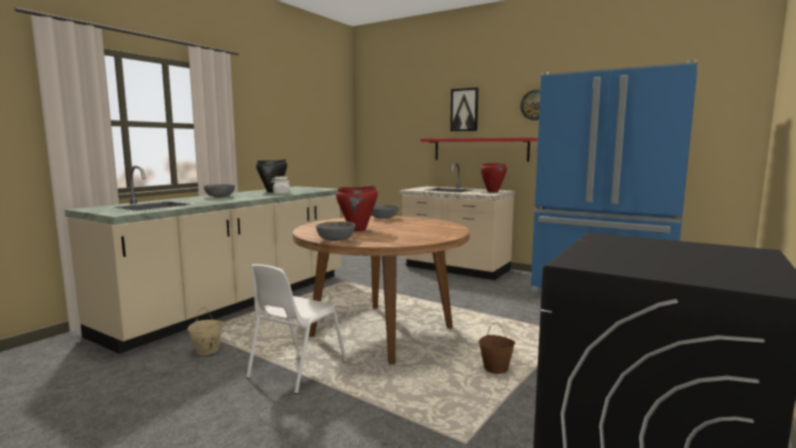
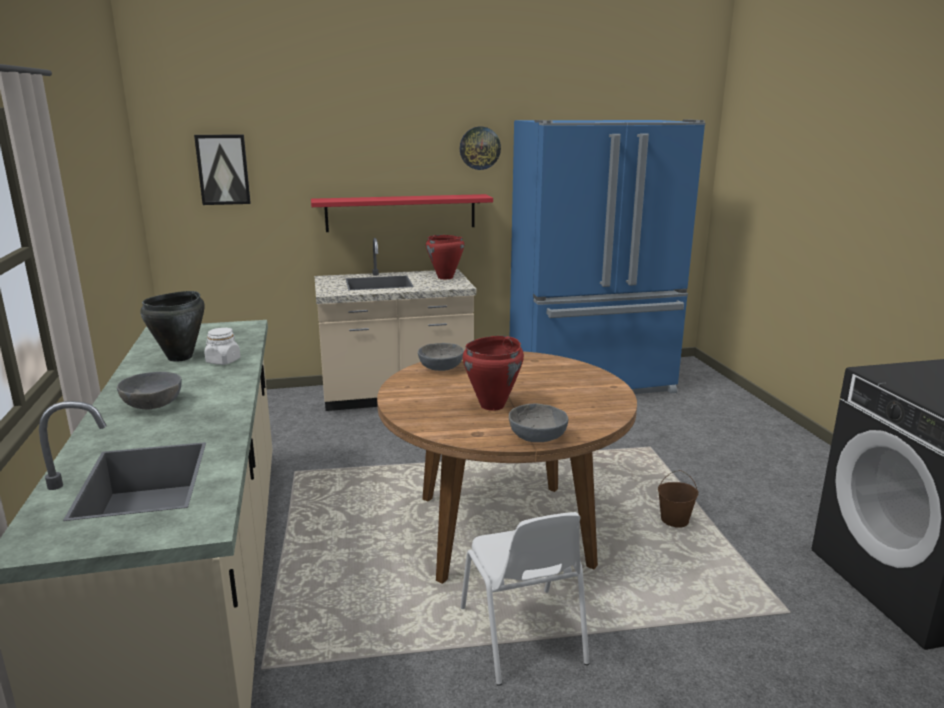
camera: 45 degrees left, 10 degrees up
beige bucket [188,307,223,355] -> none
picture [450,87,478,131] -> picture moved to [194,134,251,205]

